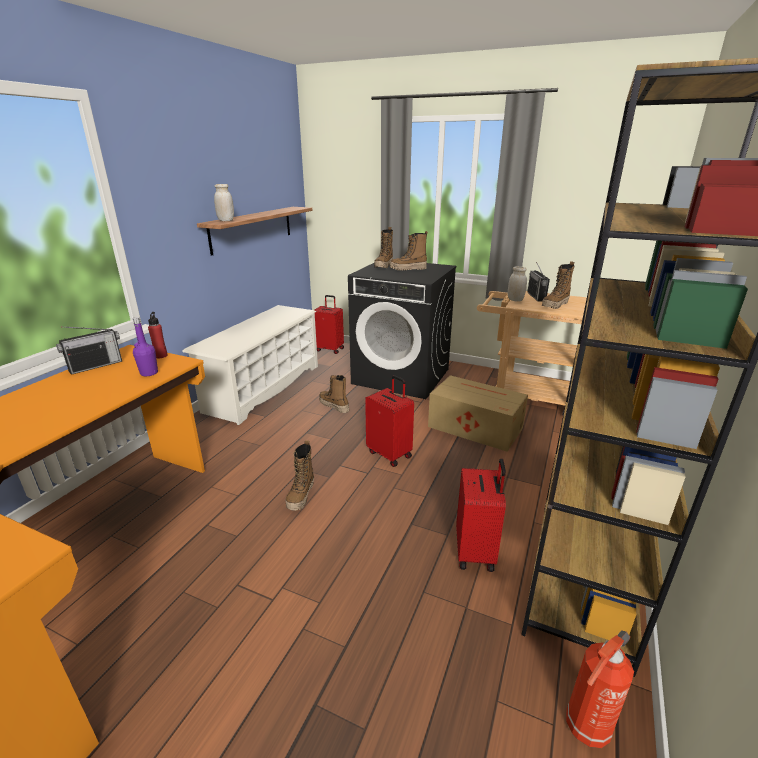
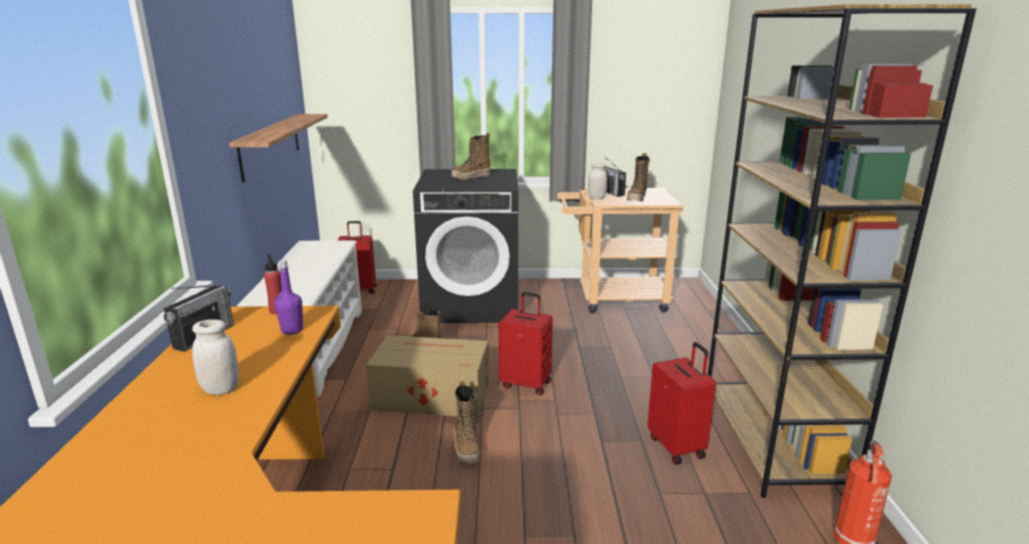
camera: 25 degrees left, 5 degrees down
white jar [214,184,234,221] -> white jar moved to [192,319,239,395]
boot [374,227,393,268] -> none
cardboard box [428,375,528,452] -> cardboard box moved to [366,335,489,418]

